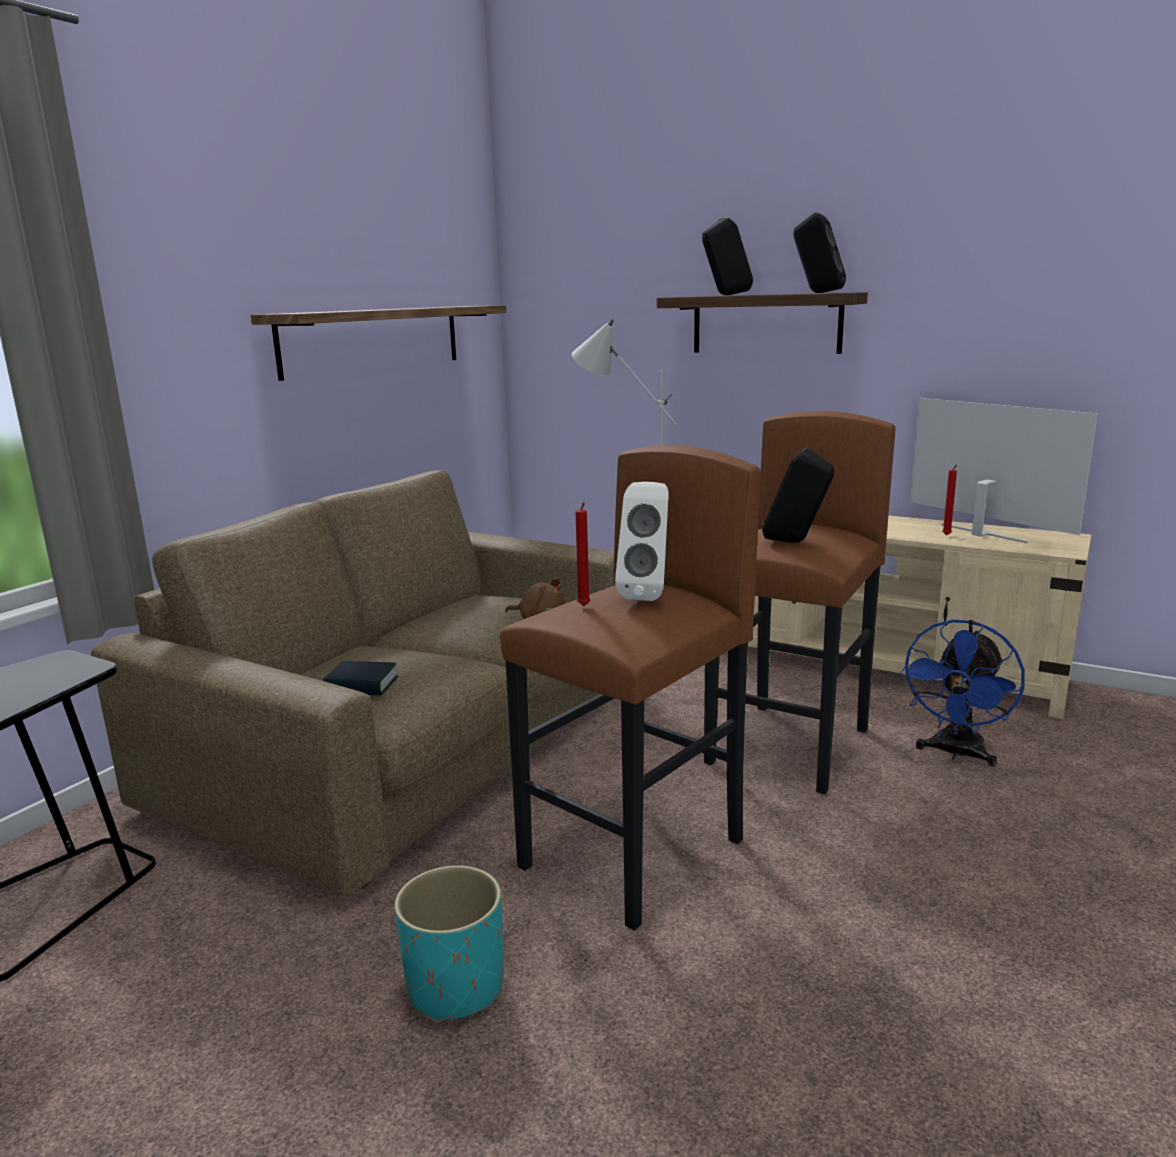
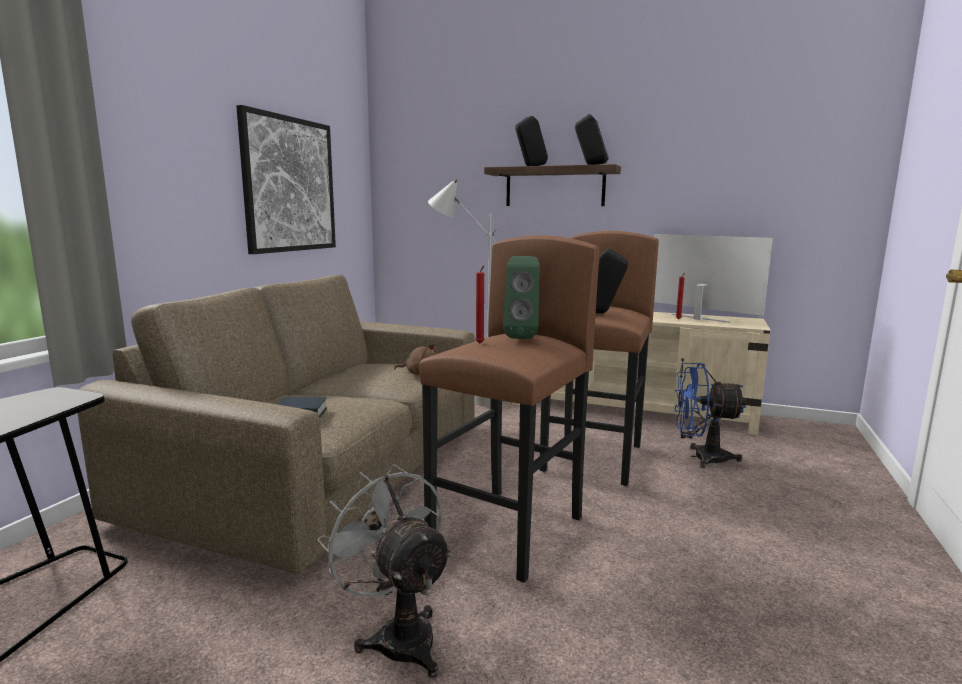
camera: 10 degrees left, 5 degrees down
shelf [251,305,506,381] -> picture [236,105,336,254]
turquoise planter [394,865,504,1023] -> grey fan [317,464,453,678]
white speaker [615,482,669,601] -> green speaker [503,256,540,339]
blue fan [900,619,1025,767] -> blue fan turned 75 degrees clockwise [675,363,747,468]

